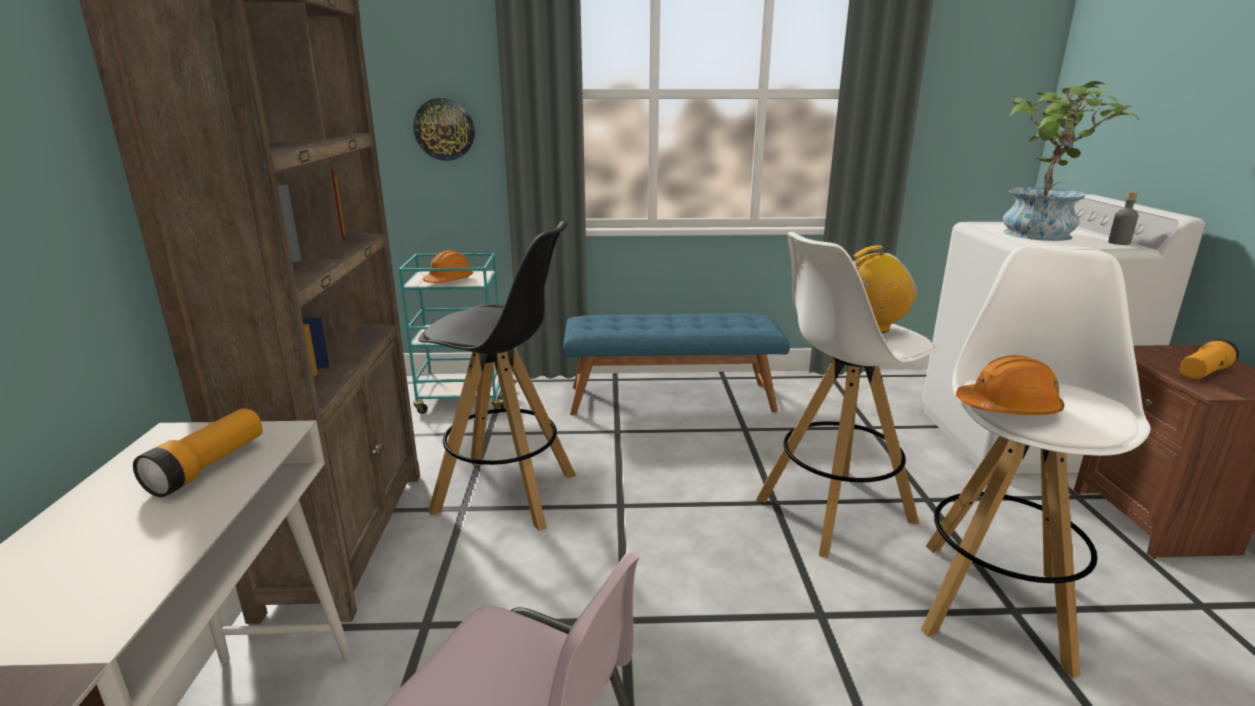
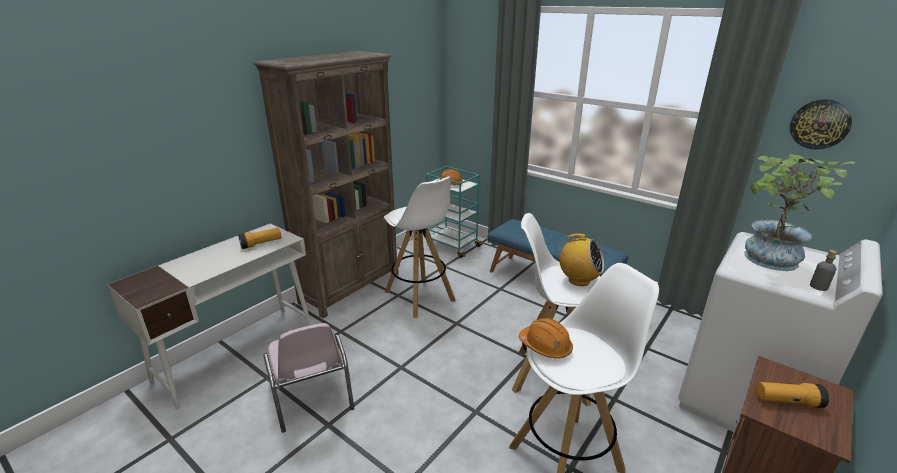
camera: 40 degrees right, 5 degrees up
wall clock [413,98,475,161] -> wall clock moved to [790,99,852,149]
black stool [419,221,576,531] -> white stool [384,176,456,318]

